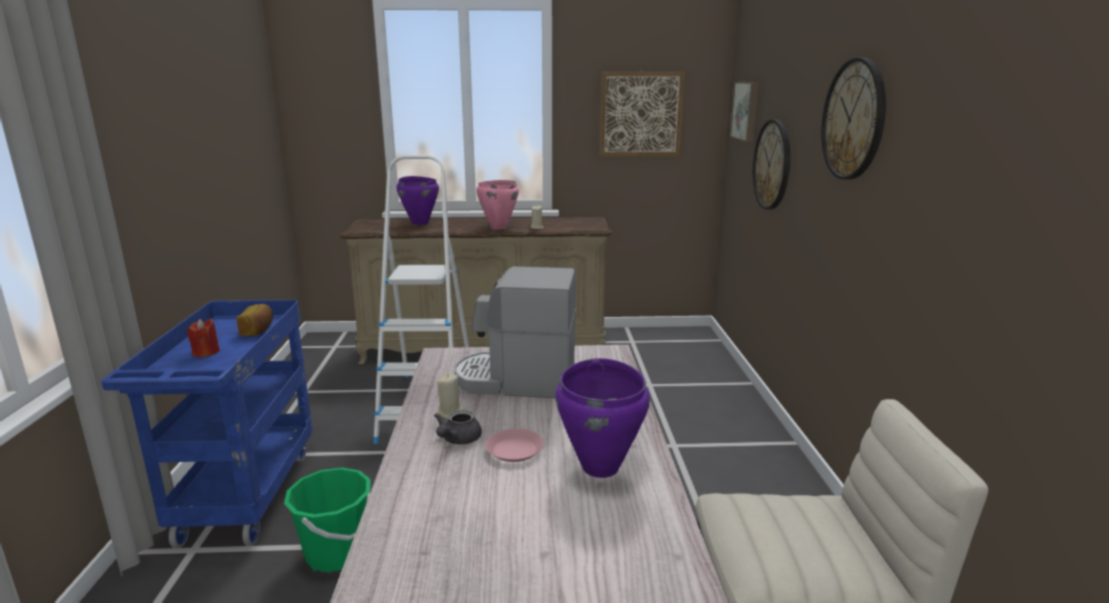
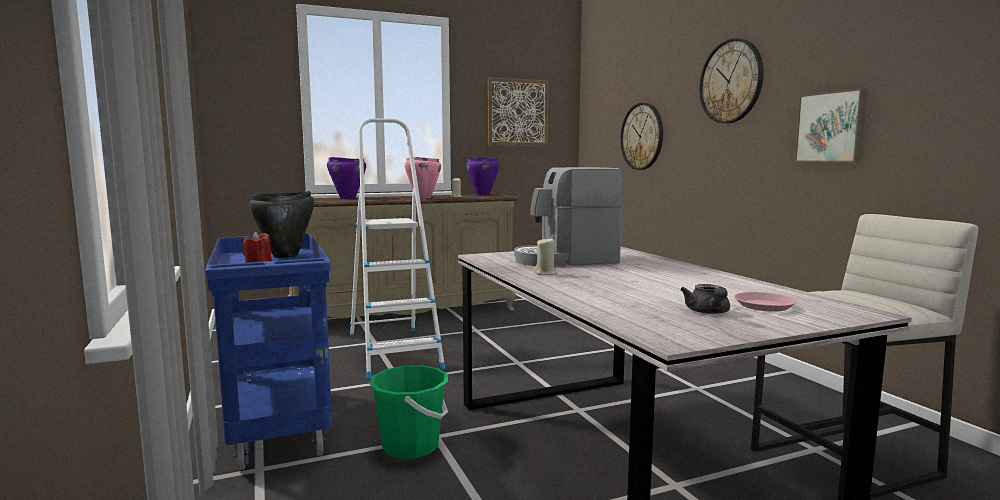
camera: 20 degrees left, 10 degrees down
bread [236,304,273,336] -> black cooking pot [249,191,314,258]
grey teapot [434,410,482,444] -> grey teapot moved to [680,284,730,314]
pink plate [485,429,544,462] -> pink plate moved to [734,292,797,312]
purple cooking pot [556,358,650,478] -> purple cooking pot moved to [466,157,500,195]
picture [730,82,759,142] -> picture moved to [794,88,867,162]

